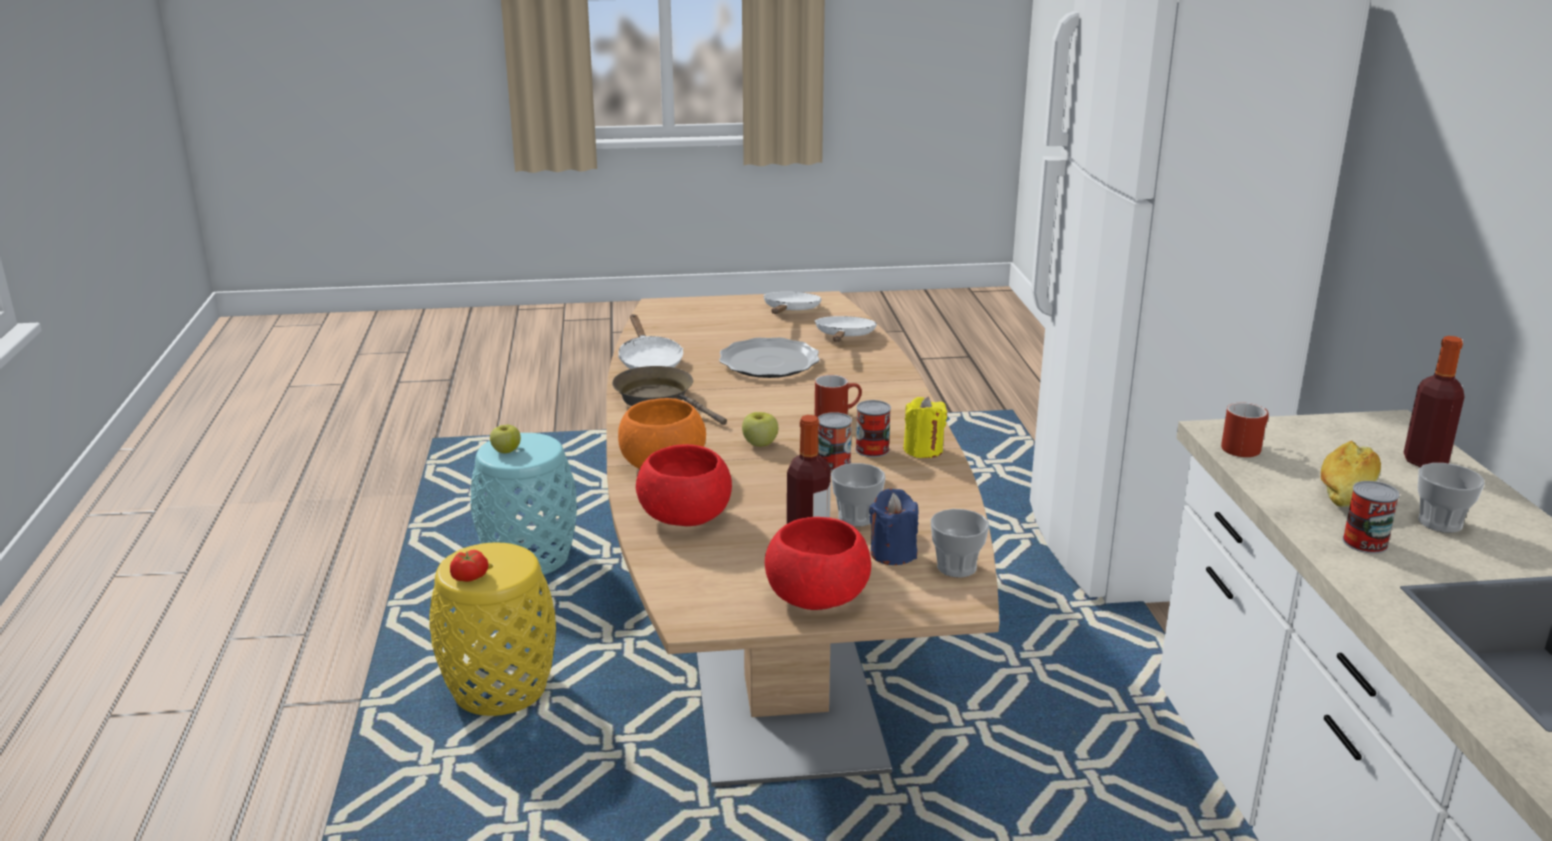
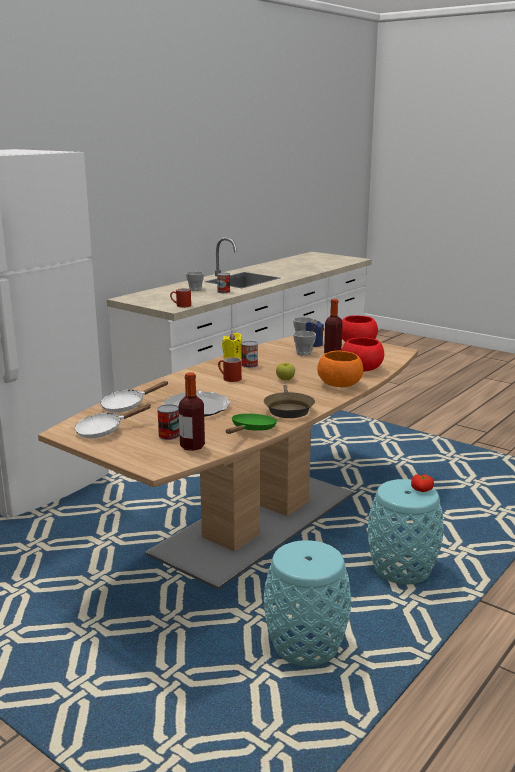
camera: 135 degrees left, 5 degrees down
yellow stool [429,543,556,716] -> turquoise stool [368,479,444,584]
apple [490,425,521,453] -> none
white frying pan [618,314,683,369] -> green frying pan [226,414,277,434]
can [818,412,852,471] -> can moved to [157,404,180,440]
bread [1321,441,1381,507] -> none
bottle [1404,336,1465,467] -> bottle moved to [179,372,205,451]

